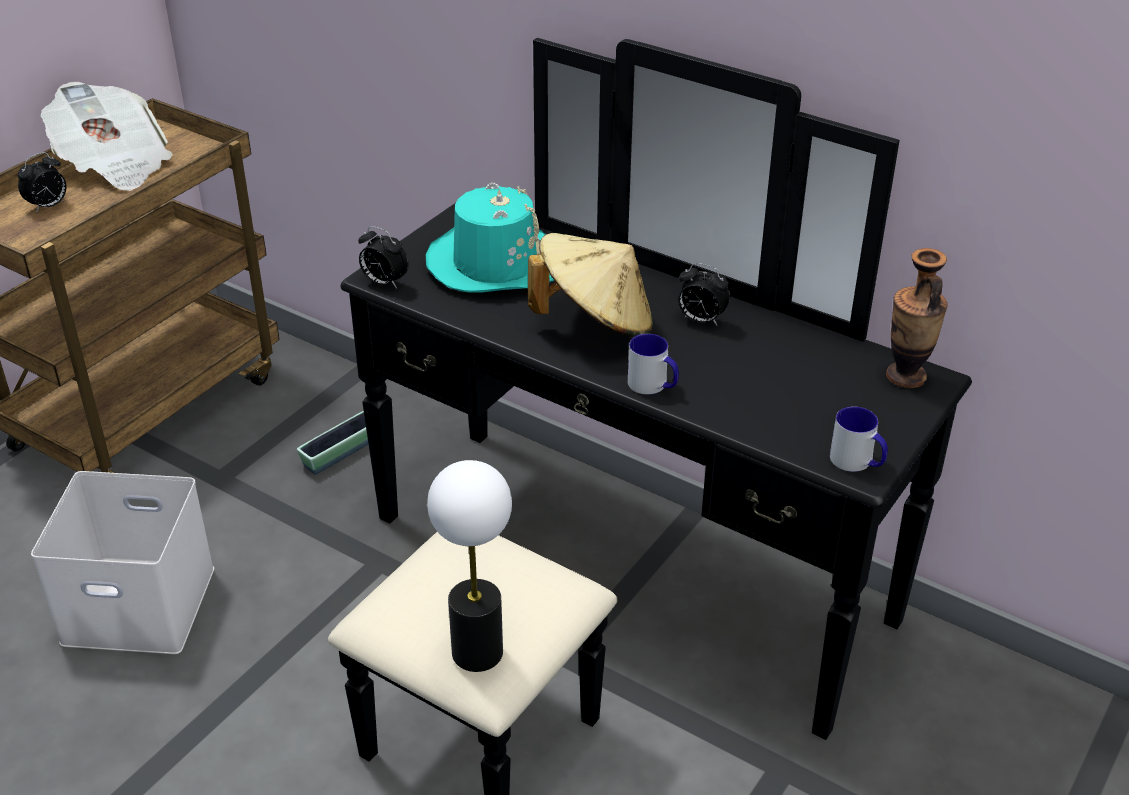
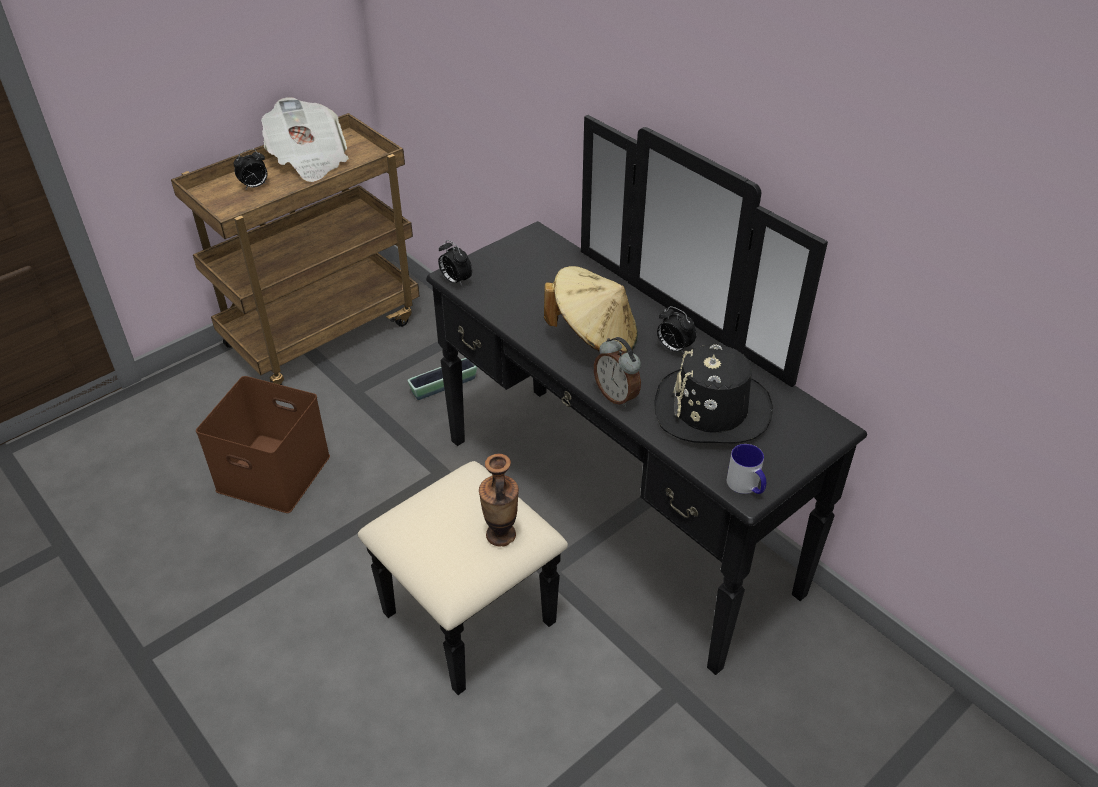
camera: 15 degrees right, 5 degrees up
white storage box [31,471,214,654] -> brown storage box [196,376,330,513]
turquoise hat [426,182,554,293] -> none
table lamp [427,460,512,672] -> none
mug [628,334,679,395] -> alarm clock [594,337,641,407]
vase [886,248,948,388] -> vase moved to [479,453,519,547]
none -> black hat [654,344,773,444]

